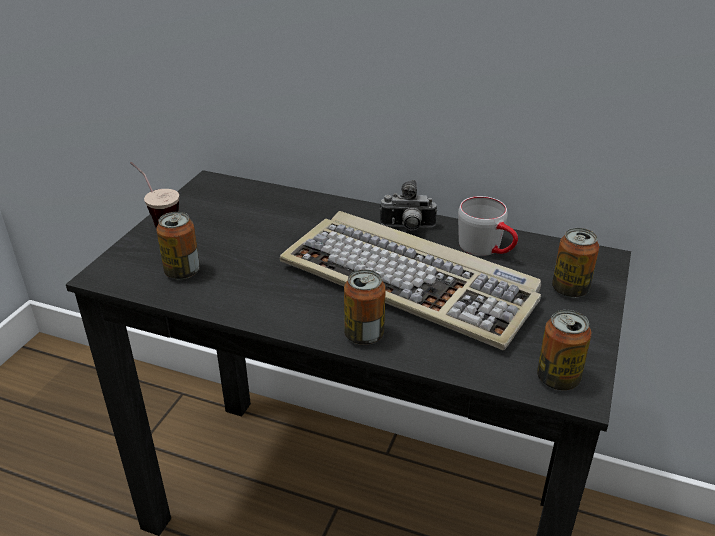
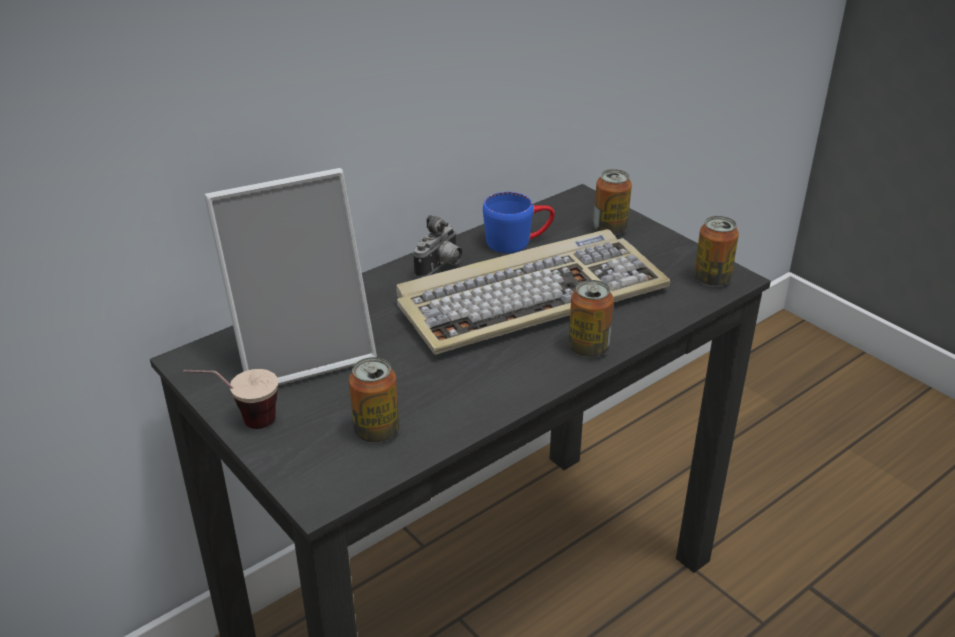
camera: 60 degrees left, 0 degrees up
grey mug [458,196,518,256] -> blue mug [483,192,555,253]
none -> picture frame [204,168,377,385]

